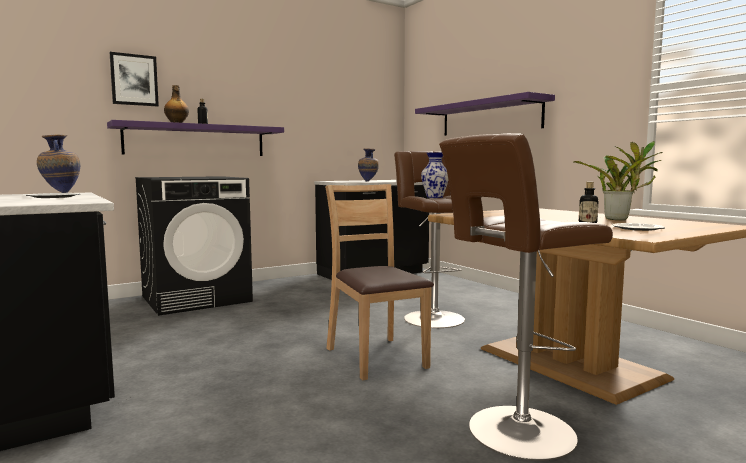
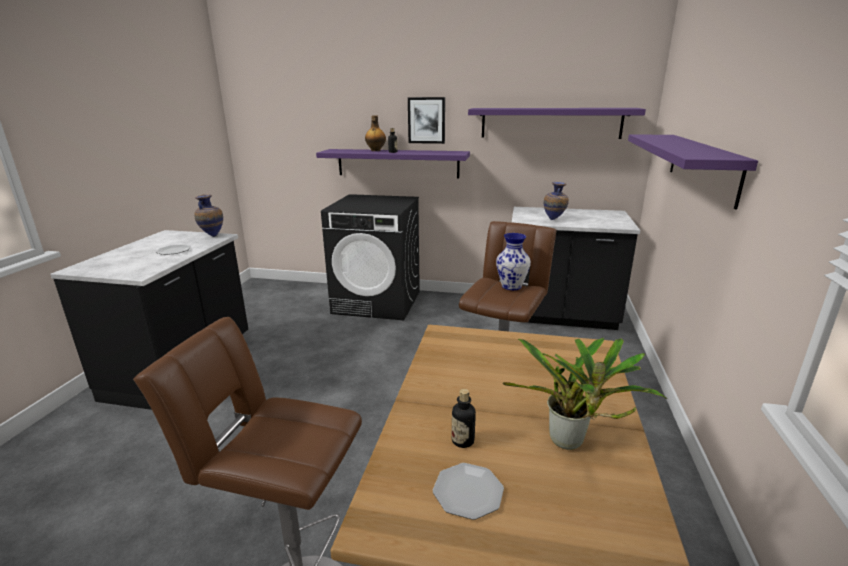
camera: 45 degrees right, 15 degrees up
picture [109,52,159,107] -> picture moved to [408,97,445,144]
brown chair [325,184,434,381] -> none
none -> purple shelf [468,108,646,139]

